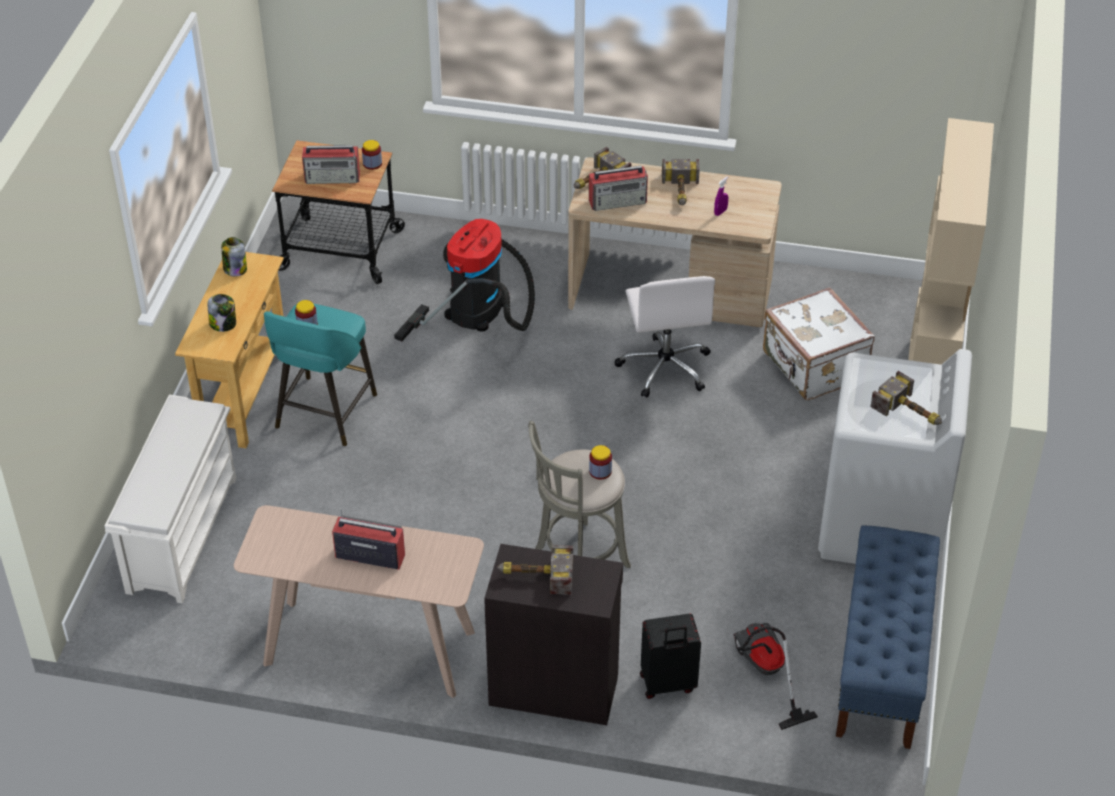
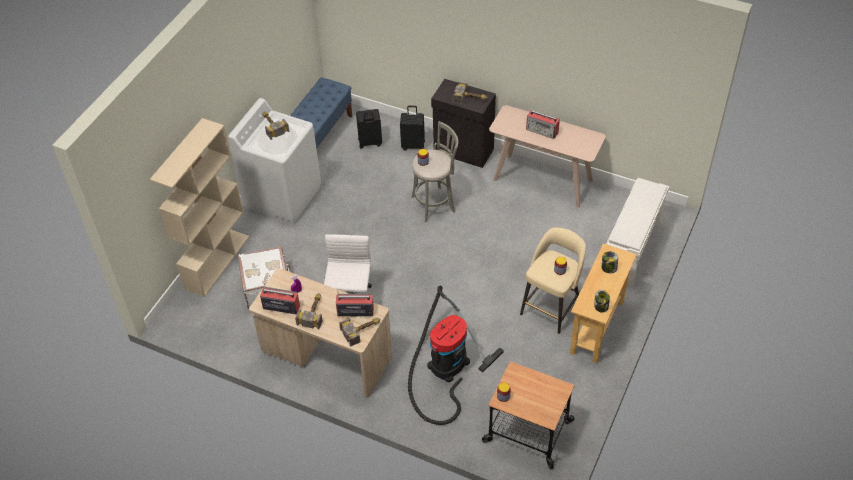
camera: 165 degrees left, 5 degrees up
turquoise stool [264,303,377,446] -> beige stool [520,227,586,334]
radio [302,145,360,184] -> radio moved to [260,284,300,314]
vacuum cleaner [733,623,818,730] -> black suitcase [356,109,382,149]

